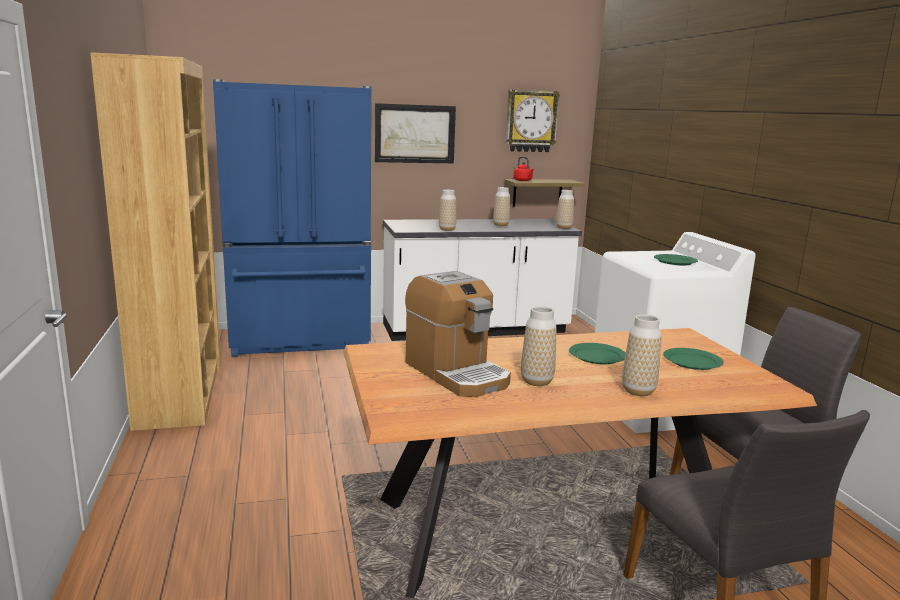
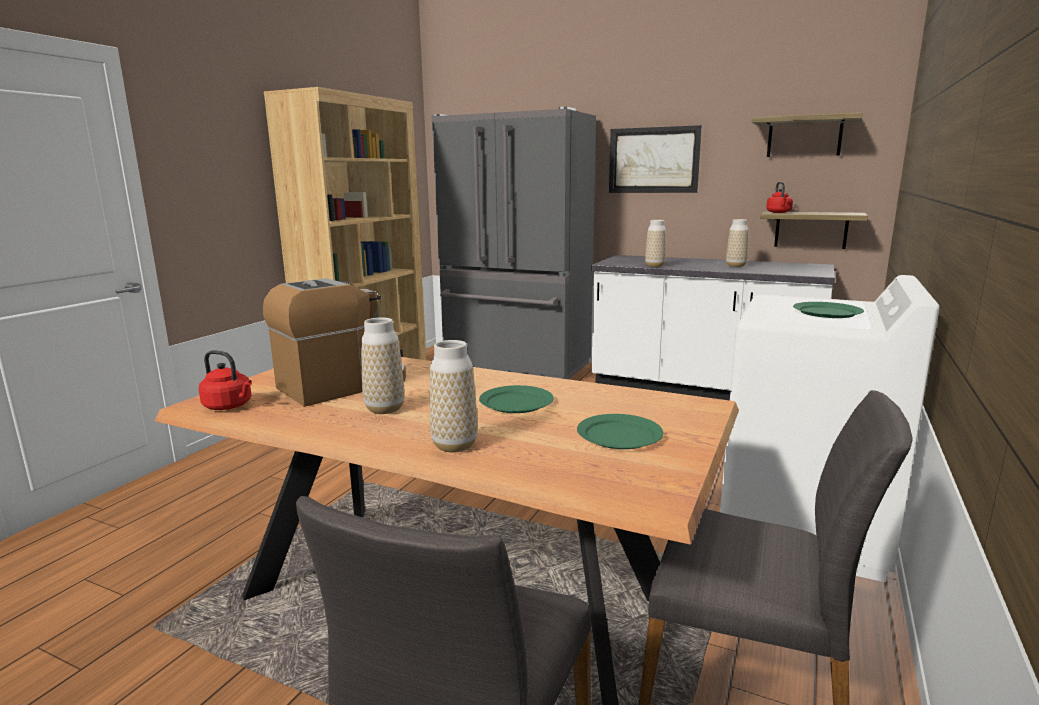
camera: 40 degrees right, 0 degrees up
blue fridge [213,79,371,357] -> grey fridge [432,107,596,379]
coffee machine [405,271,511,397] -> coffee machine turned 135 degrees counterclockwise [263,278,406,407]
wall clock [506,90,560,152] -> shelf [752,112,863,157]
vase [556,190,574,229] -> none
none -> red kettle [199,350,252,410]

